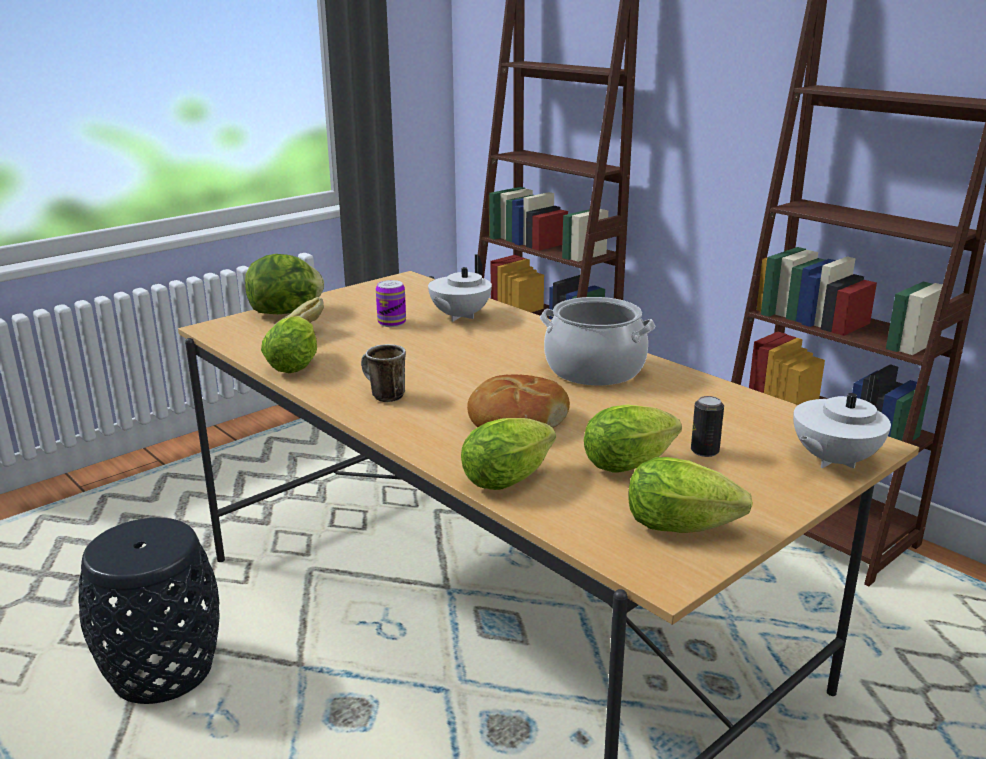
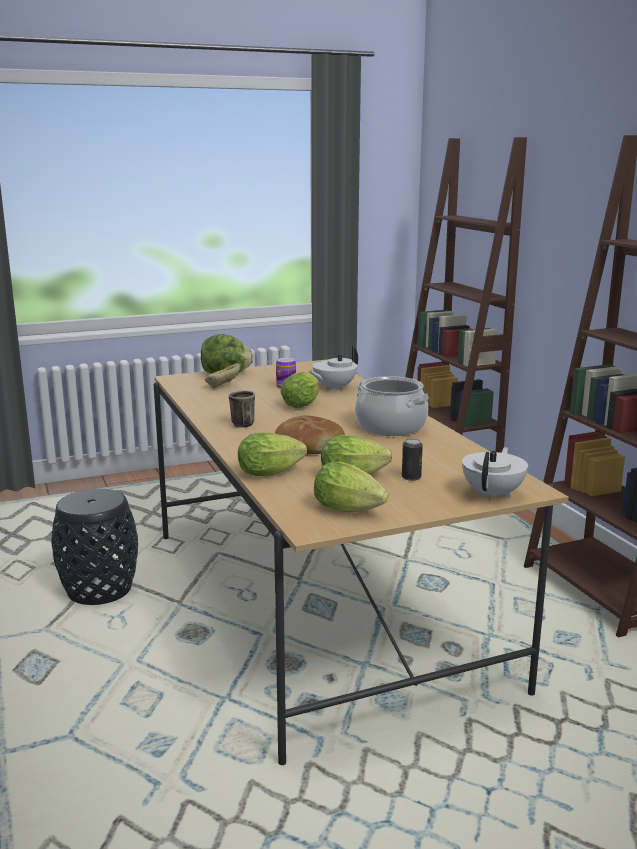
camera: 20 degrees right, 5 degrees down
lettuce [261,316,317,373] -> lettuce moved to [281,372,319,408]
white teapot [793,374,891,468] -> white teapot turned 135 degrees clockwise [462,447,528,500]

